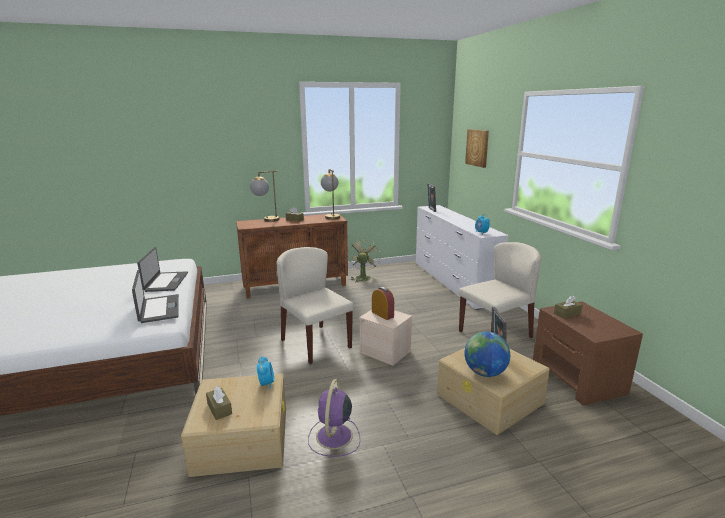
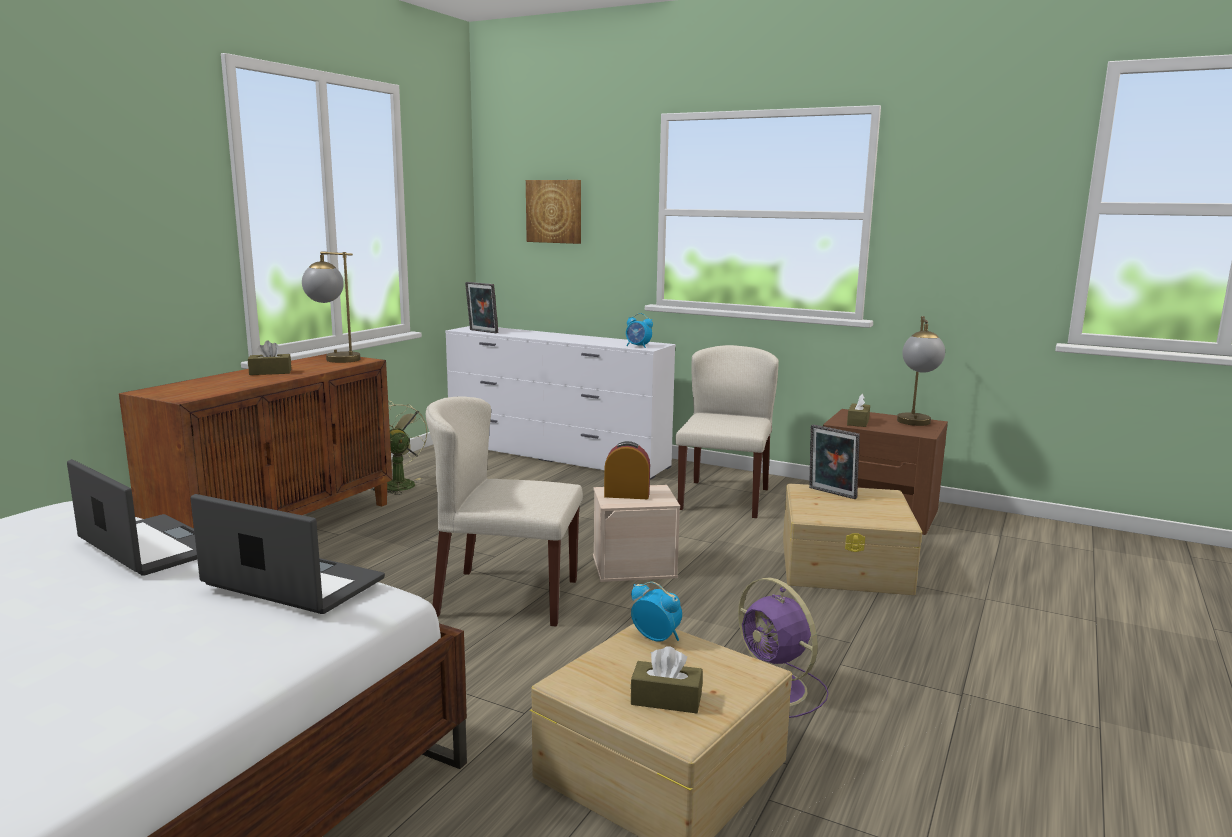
camera: 45 degrees left, 5 degrees down
table lamp [250,170,279,222] -> table lamp moved to [897,316,945,426]
globe [464,332,510,377] -> none

